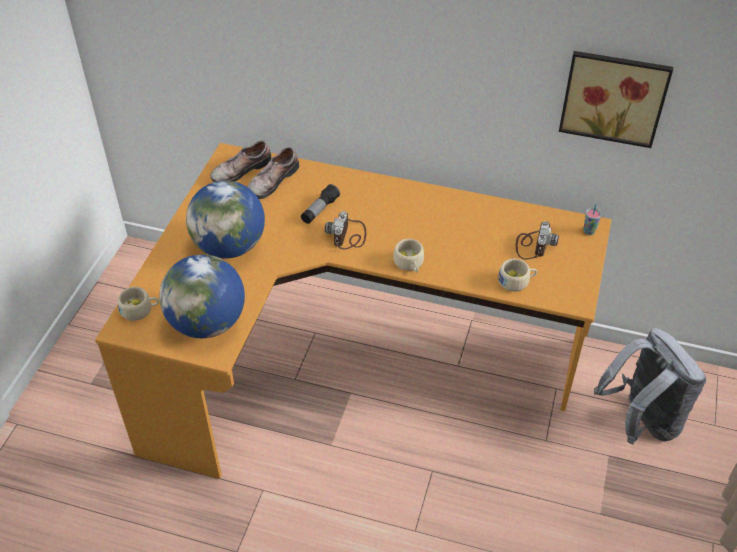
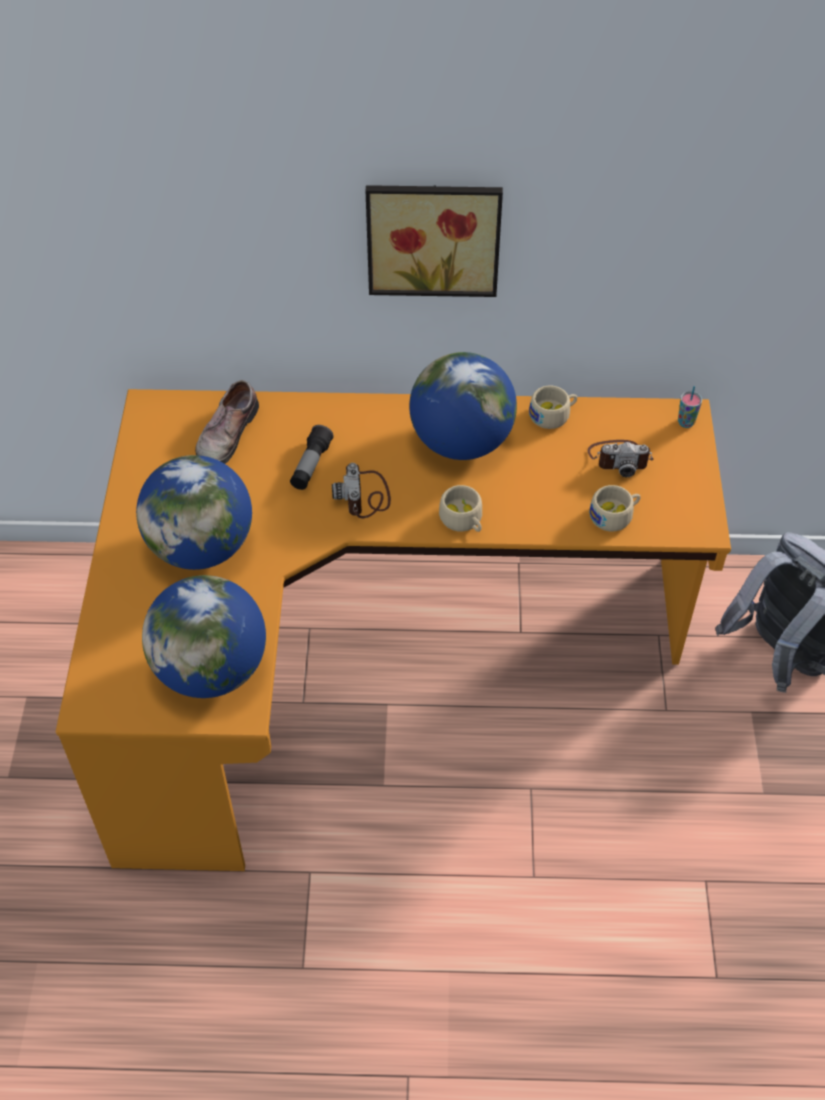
camera: 15 degrees left, 5 degrees up
beige cup [117,287,159,321] -> beige cup moved to [529,386,577,429]
shoe [210,141,271,182] -> none
camera [516,221,559,260] -> camera turned 90 degrees clockwise [588,440,653,477]
picture [559,51,673,148] -> picture moved to [366,185,503,297]
none -> globe [409,352,517,460]

